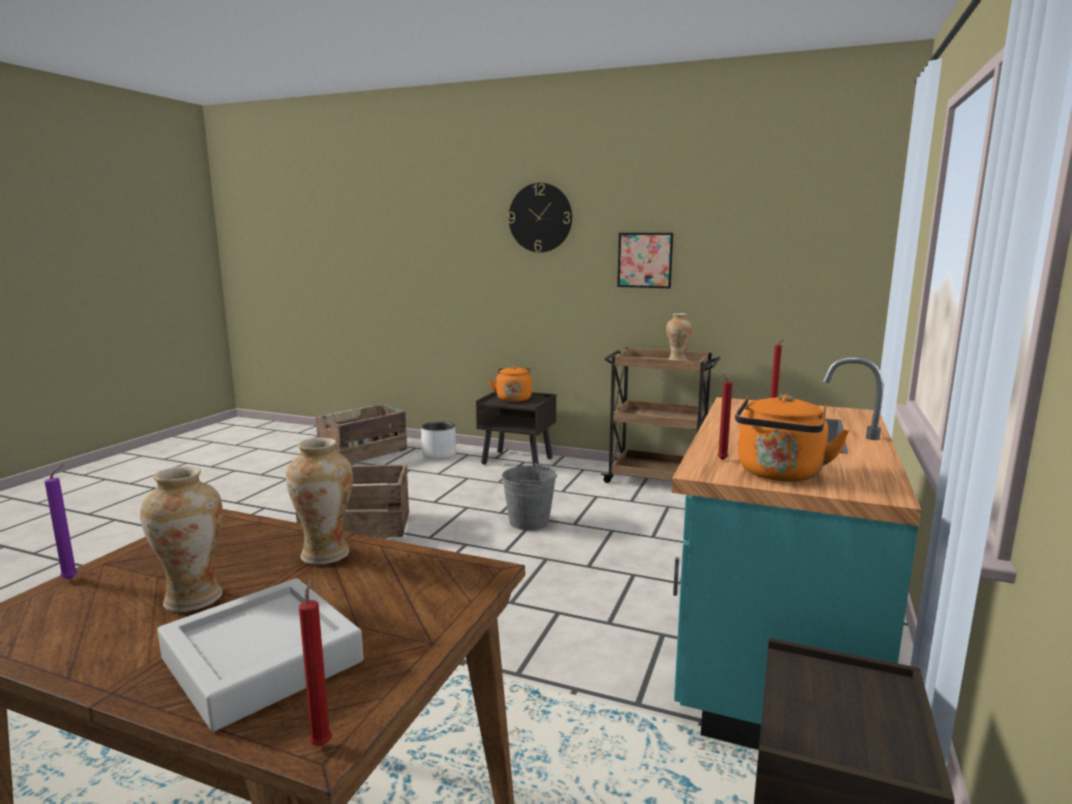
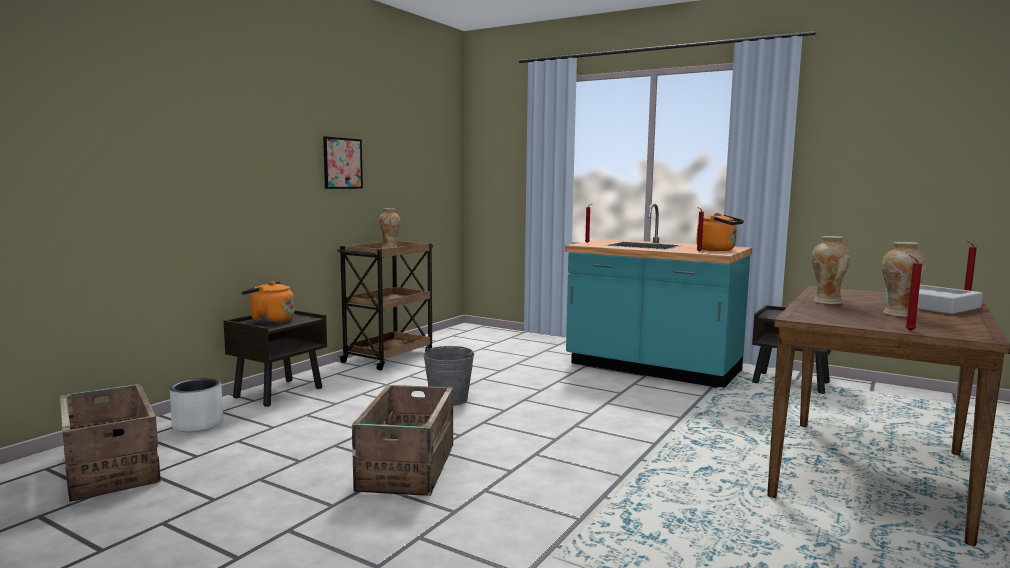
camera: 80 degrees left, 5 degrees down
purple candle [44,464,78,579] -> red candle [905,255,922,331]
wall clock [508,183,572,252] -> none

